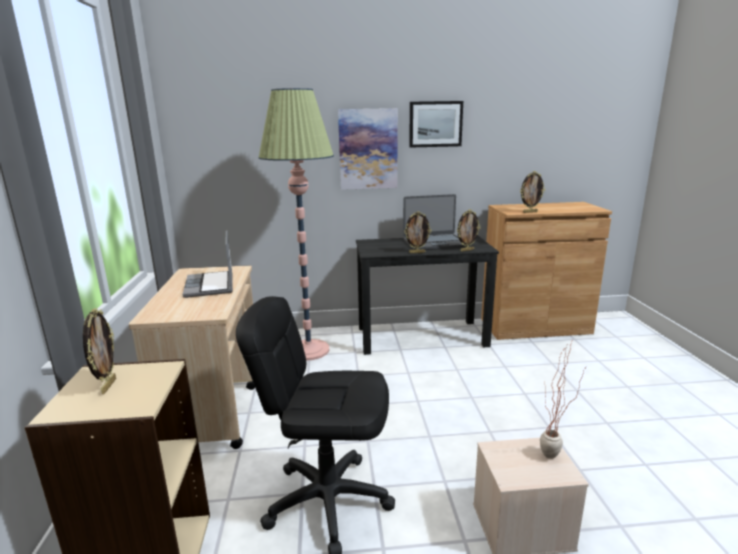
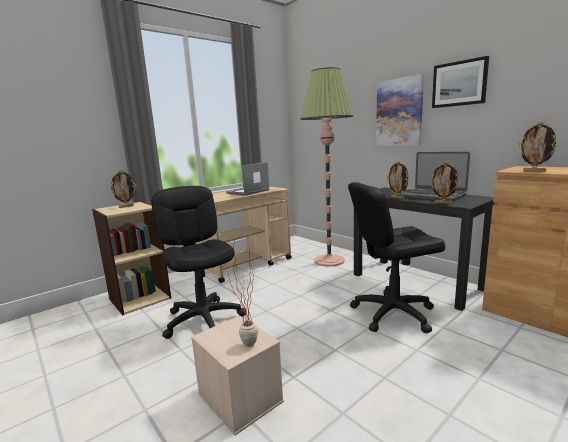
camera: 55 degrees right, 5 degrees down
none -> black office chair [348,182,445,333]

